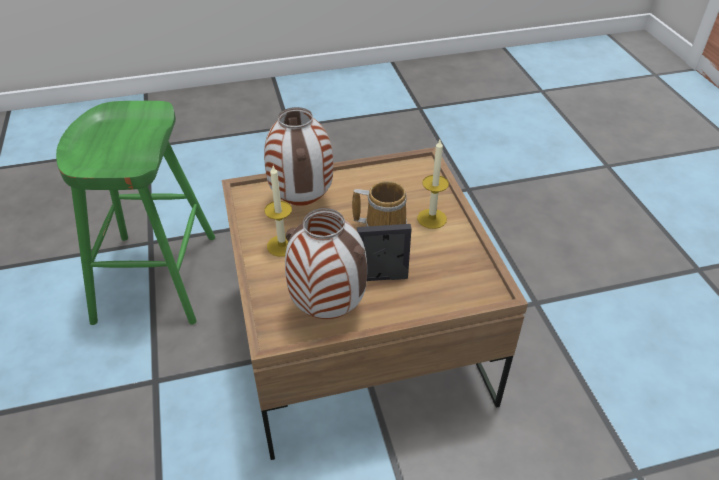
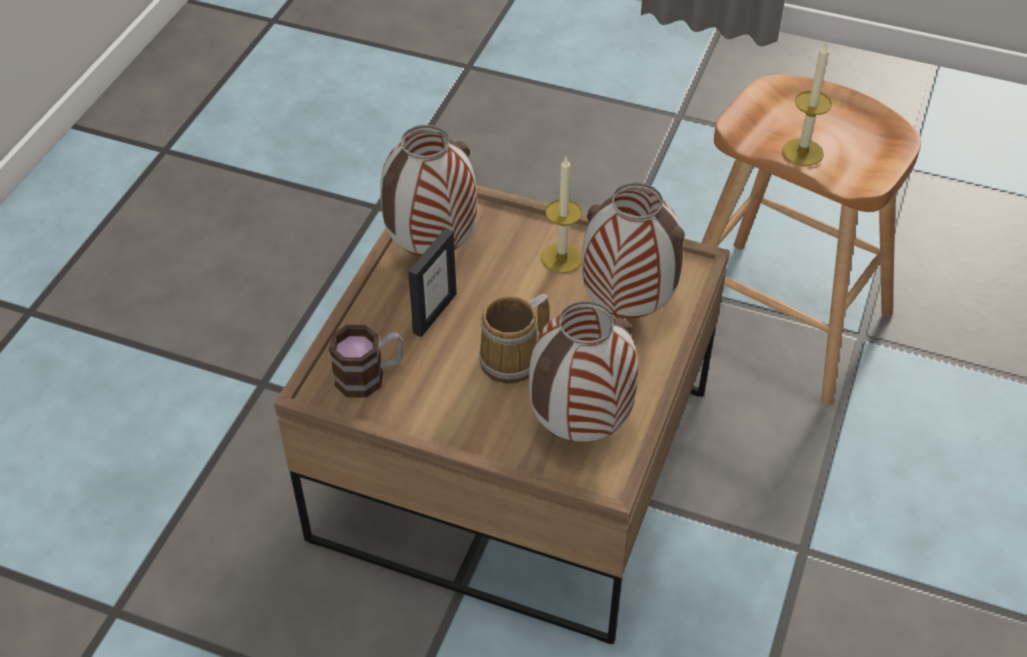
camera: 125 degrees right, 5 degrees up
green stool [56,101,215,325] -> brown stool [701,75,921,405]
candle [417,140,449,229] -> candle moved to [782,41,832,166]
none -> mug [329,325,402,398]
none -> vase [529,301,638,442]

